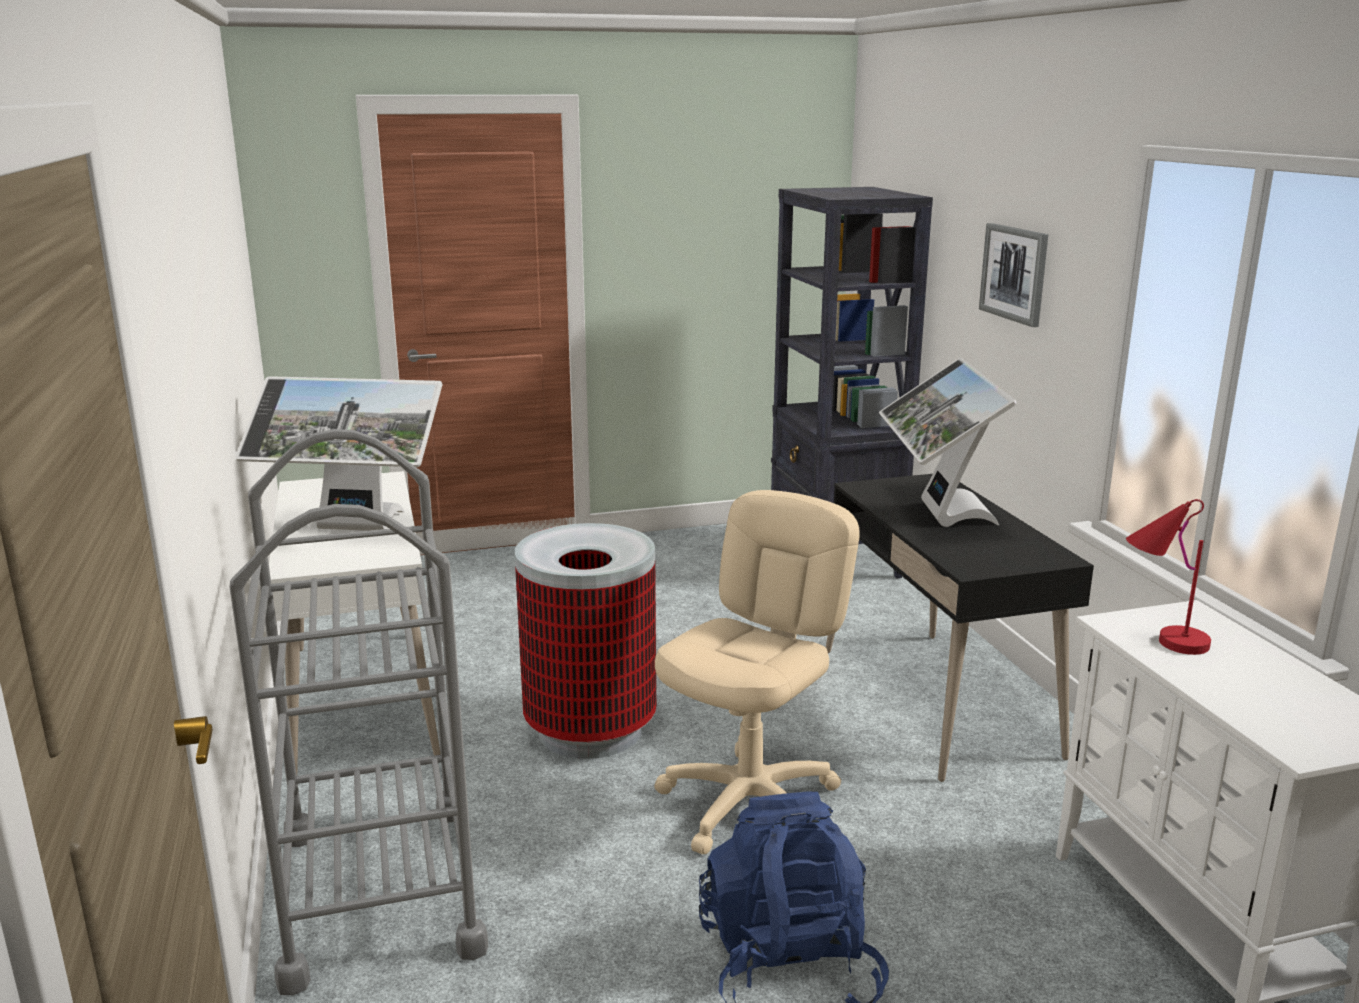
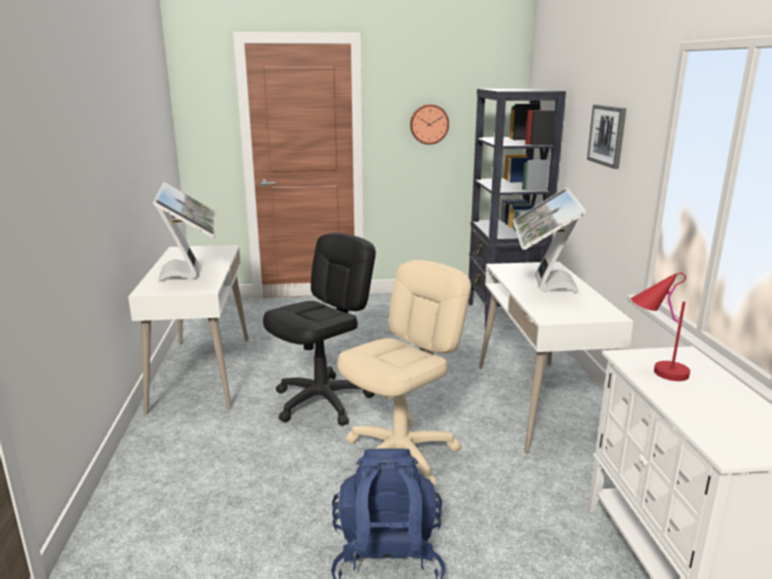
camera: 10 degrees right, 0 degrees up
grey cart [229,429,488,995] -> none
monitor [235,376,443,531] -> monitor turned 120 degrees counterclockwise [153,182,217,282]
trash can [515,523,656,759] -> black office chair [263,233,376,426]
black desk [826,474,1094,782] -> white desk [479,262,634,453]
none -> wall clock [410,104,449,145]

